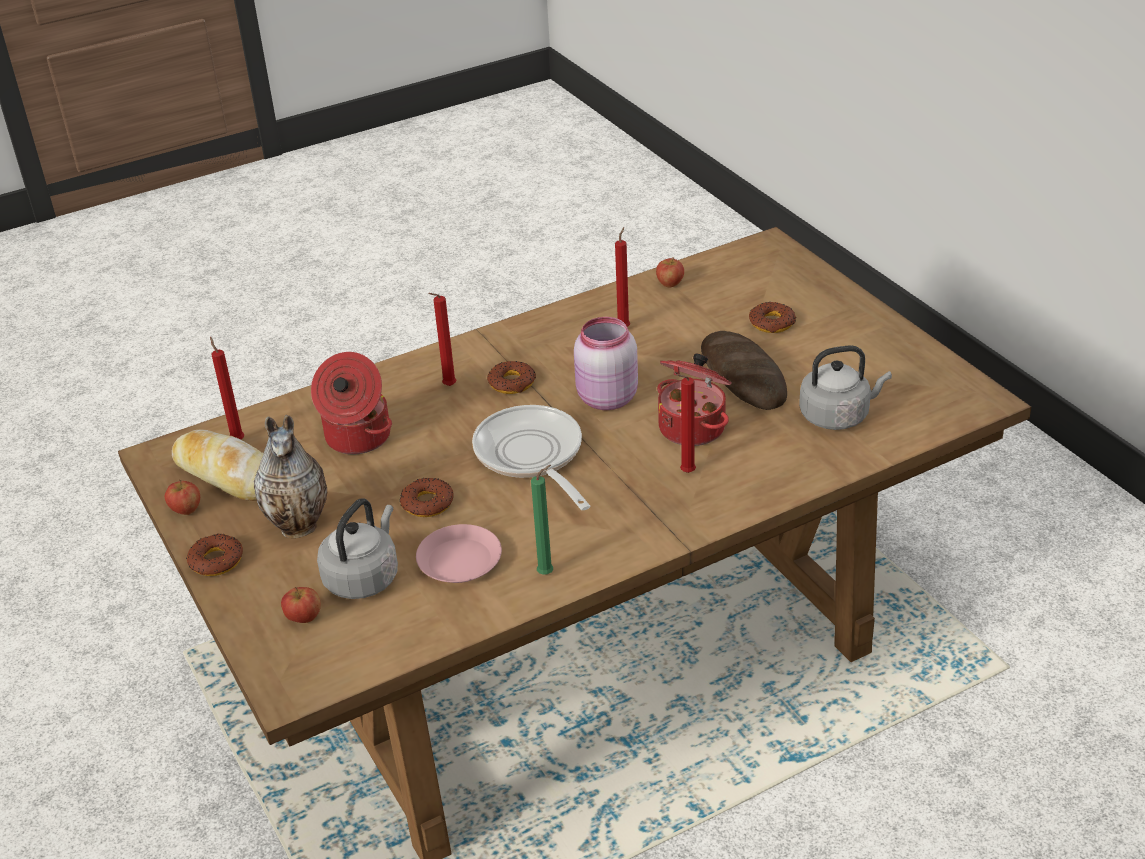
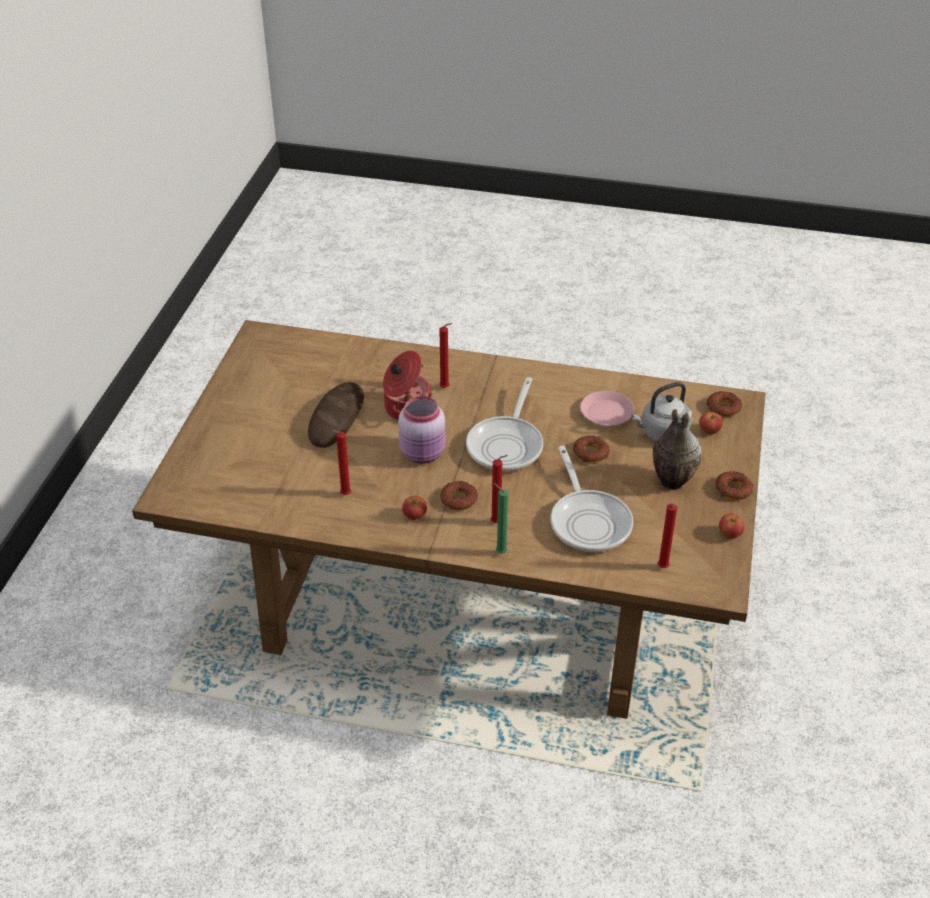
camera: 140 degrees left, 5 degrees up
bread [172,430,264,501] -> none
cooking pot [311,352,392,454] -> frying pan [551,446,633,552]
green candle [531,465,553,575] -> green candle moved to [494,483,508,554]
apple [656,258,684,287] -> apple moved to [402,496,427,520]
donut [749,302,796,333] -> donut moved to [707,391,742,417]
grey kettle [799,345,892,430] -> none

